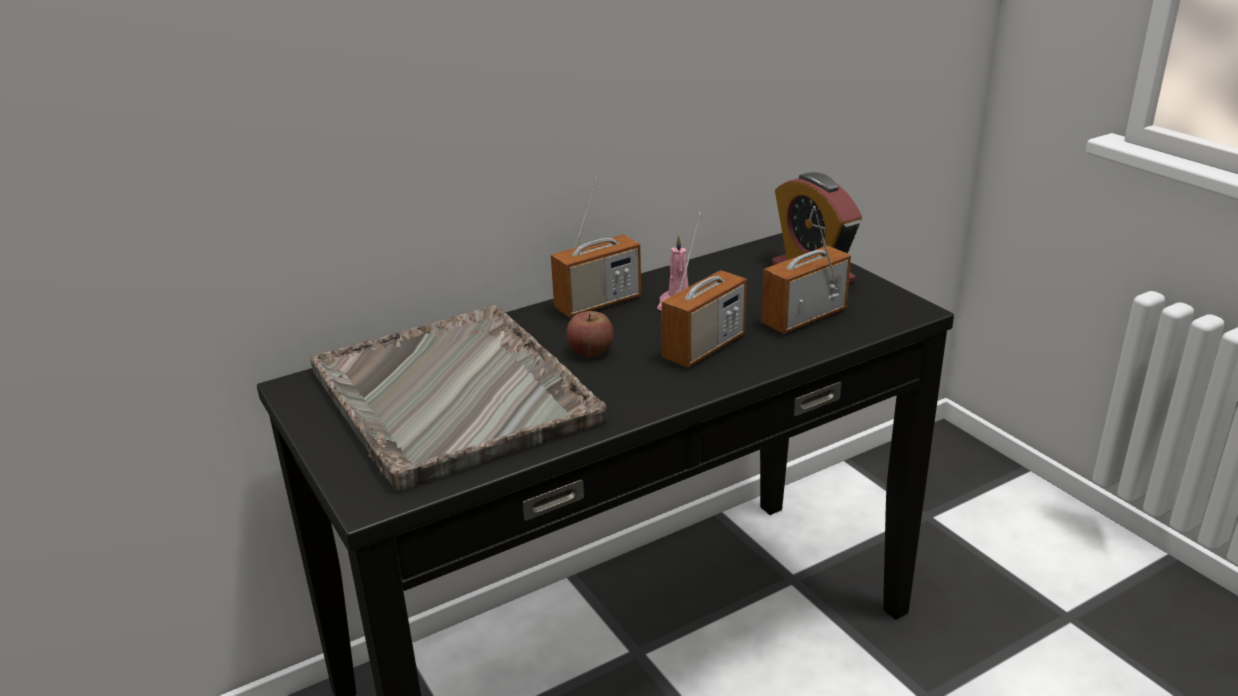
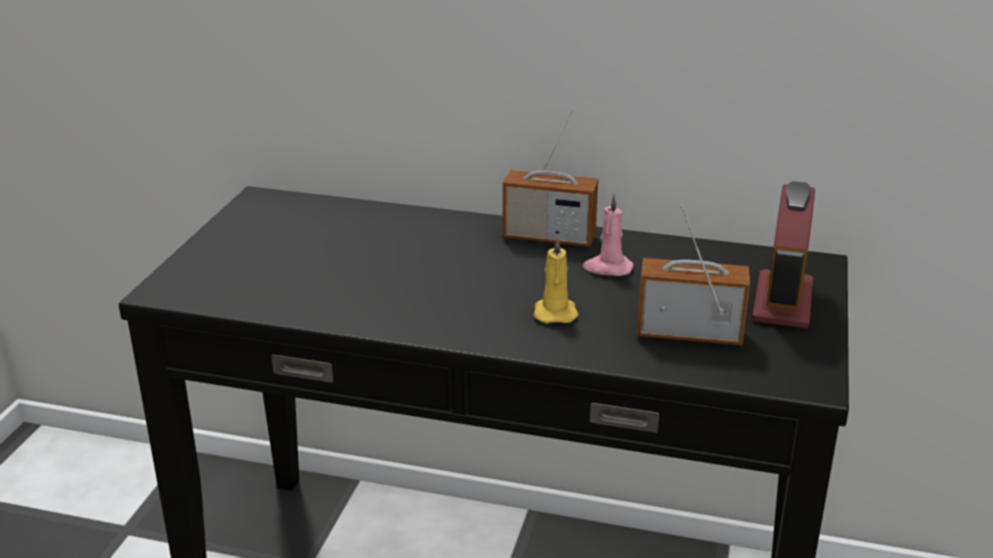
camera: 45 degrees right, 0 degrees up
grey tray [310,305,607,491] -> none
apple [567,311,614,357] -> none
radio [661,212,747,368] -> yellow candle [534,235,578,323]

